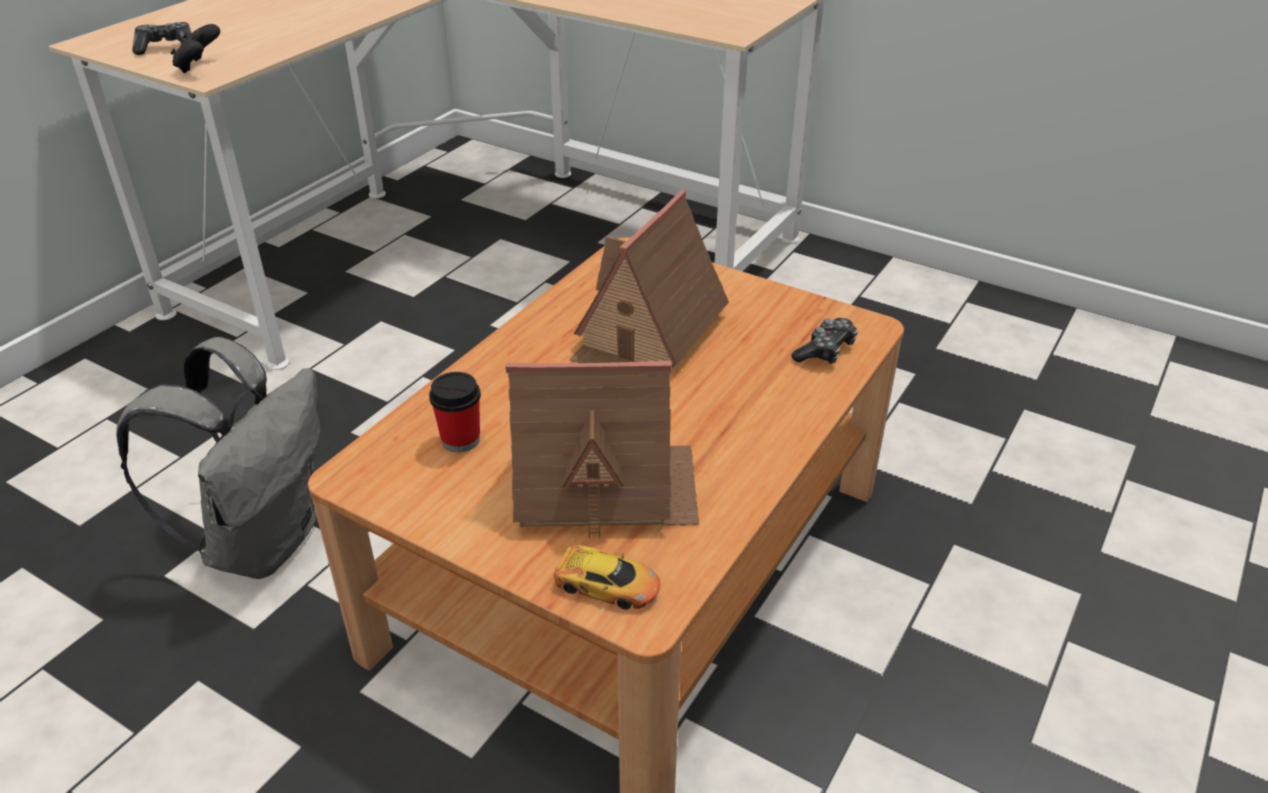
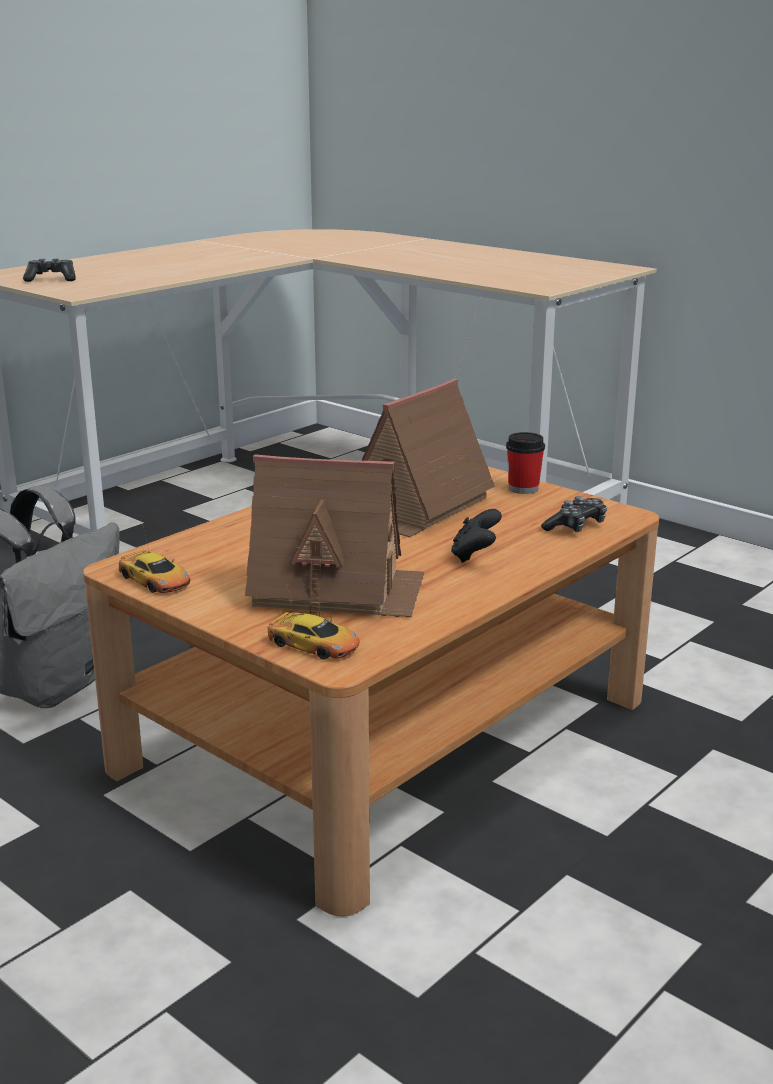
camera: 10 degrees right, 15 degrees down
black game controller [171,24,220,73] -> black game controller moved to [451,509,502,563]
cup [429,372,481,452] -> cup moved to [506,432,545,494]
none -> toy car [119,515,190,593]

